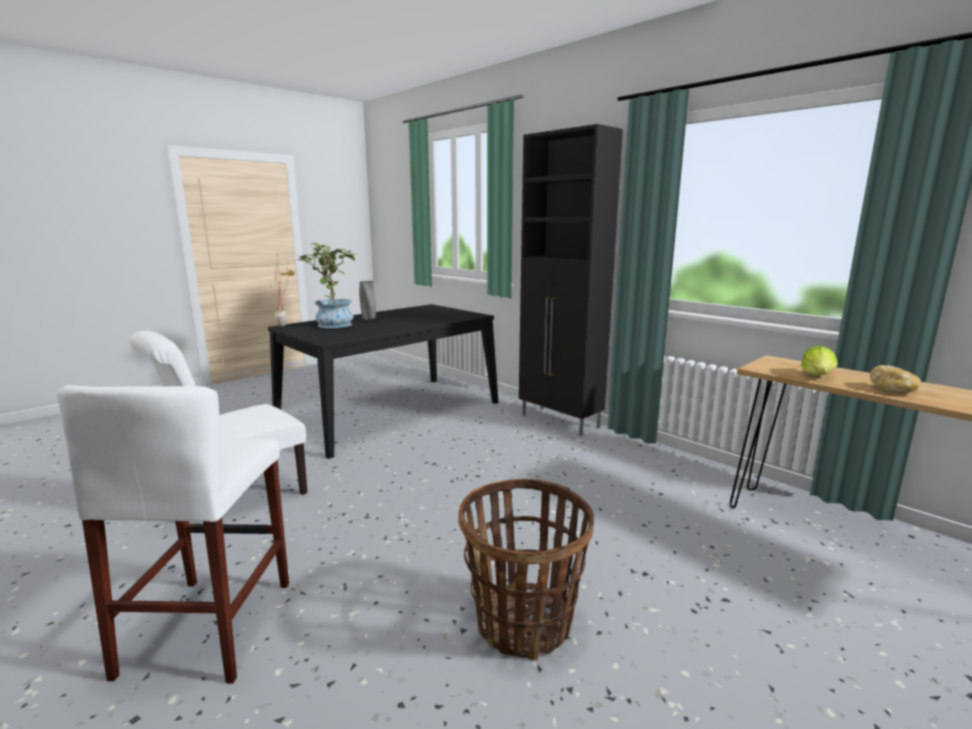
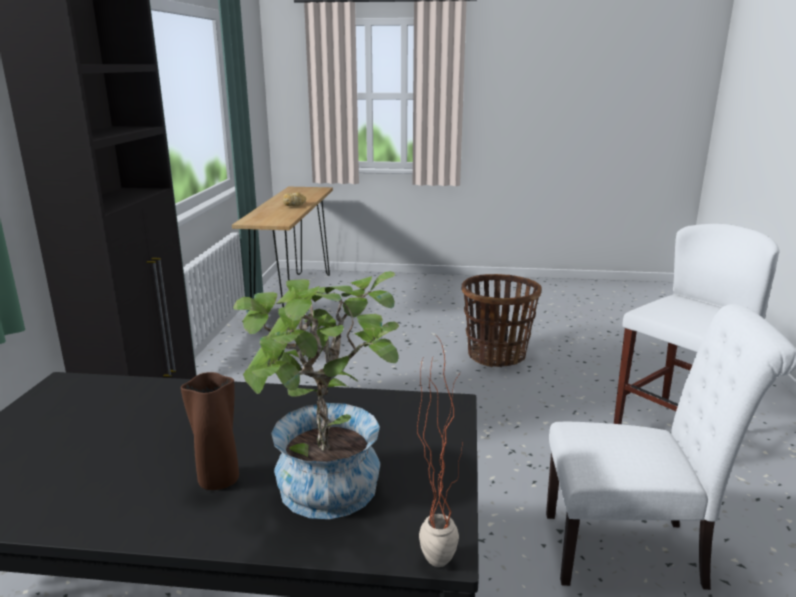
camera: 130 degrees left, 5 degrees up
grey vase [359,281,376,320] -> brown vase [180,372,239,490]
lettuce [801,346,838,375] -> none

